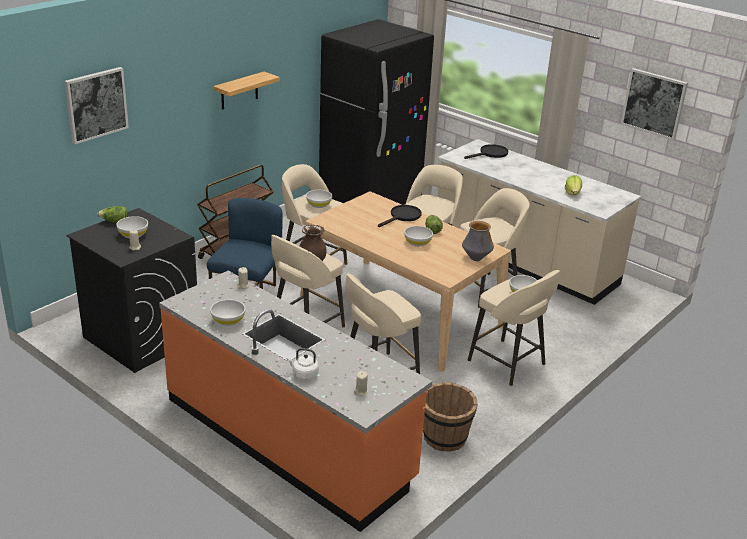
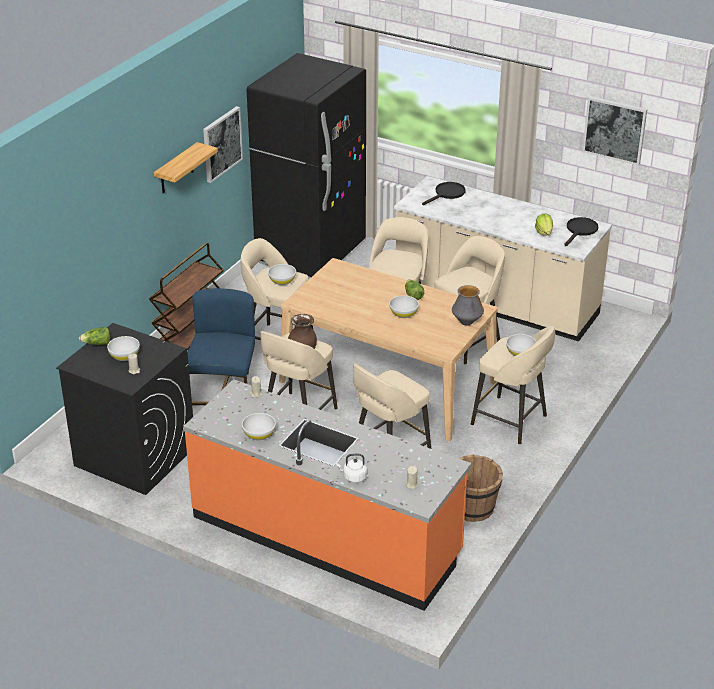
camera: 10 degrees left, 5 degrees up
picture [64,67,129,144] -> picture moved to [203,106,243,183]
black frying pan [378,205,422,227] -> black frying pan moved to [564,217,598,246]

